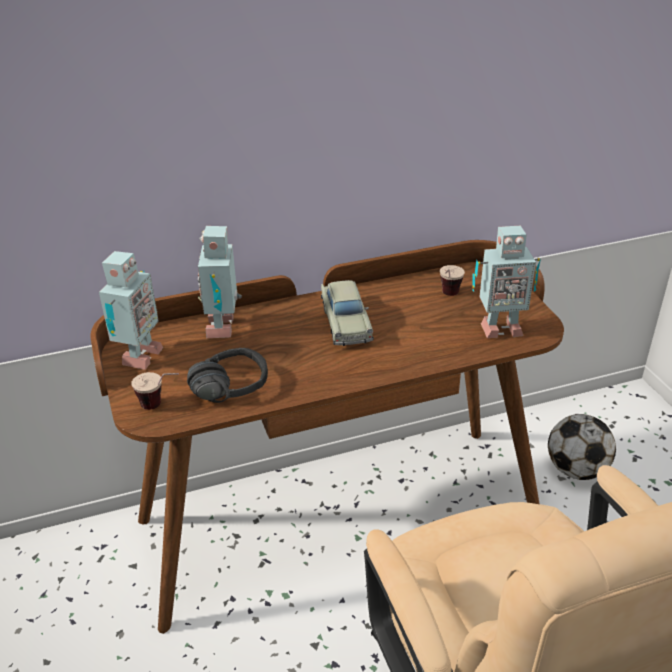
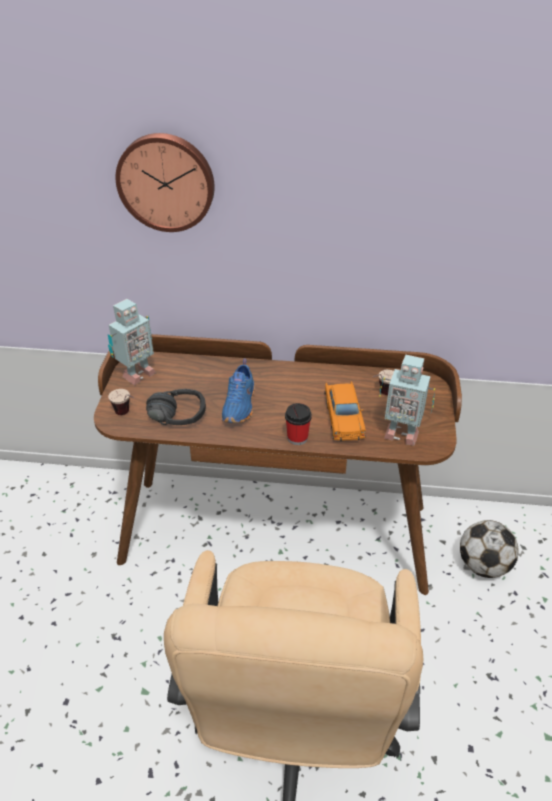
camera: 25 degrees right, 5 degrees up
toy robot [198,226,242,338] -> none
beige toy car [321,280,374,346] -> none
none -> wall clock [116,133,215,232]
none -> blue shoe [221,359,254,423]
none -> cup [285,403,312,445]
none -> orange toy car [324,381,366,441]

